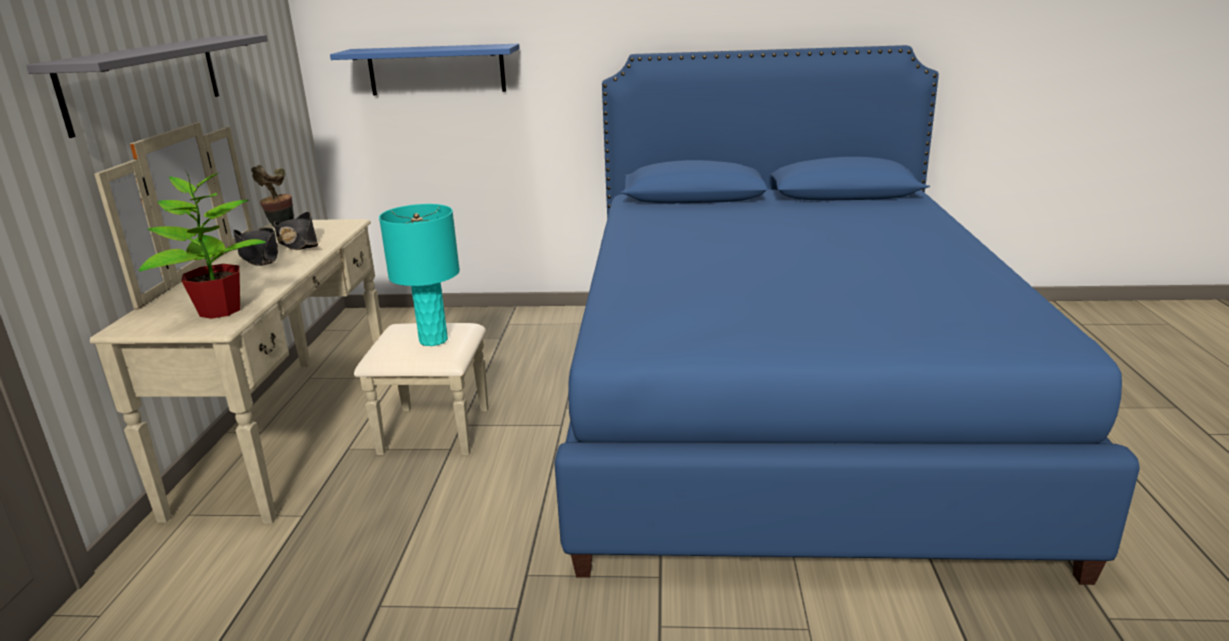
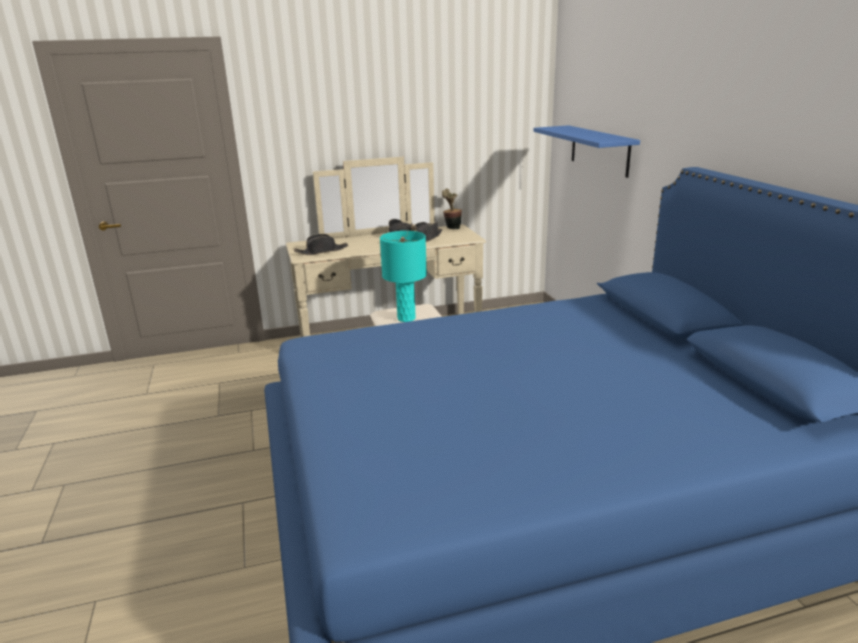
camera: 70 degrees right, 0 degrees up
grey shelf [26,35,268,138] -> none
potted plant [139,170,266,319] -> black hat [294,234,348,255]

